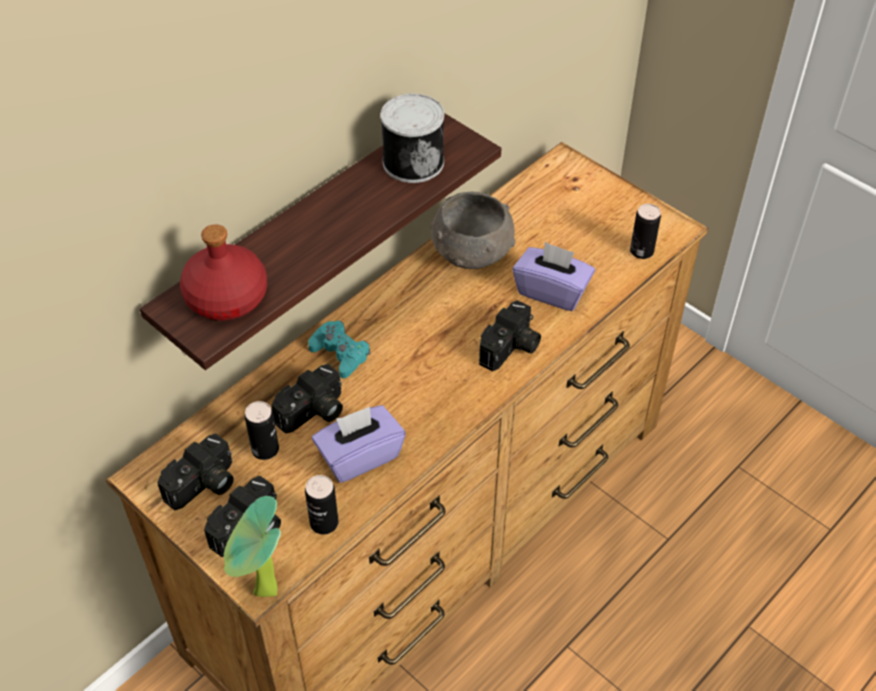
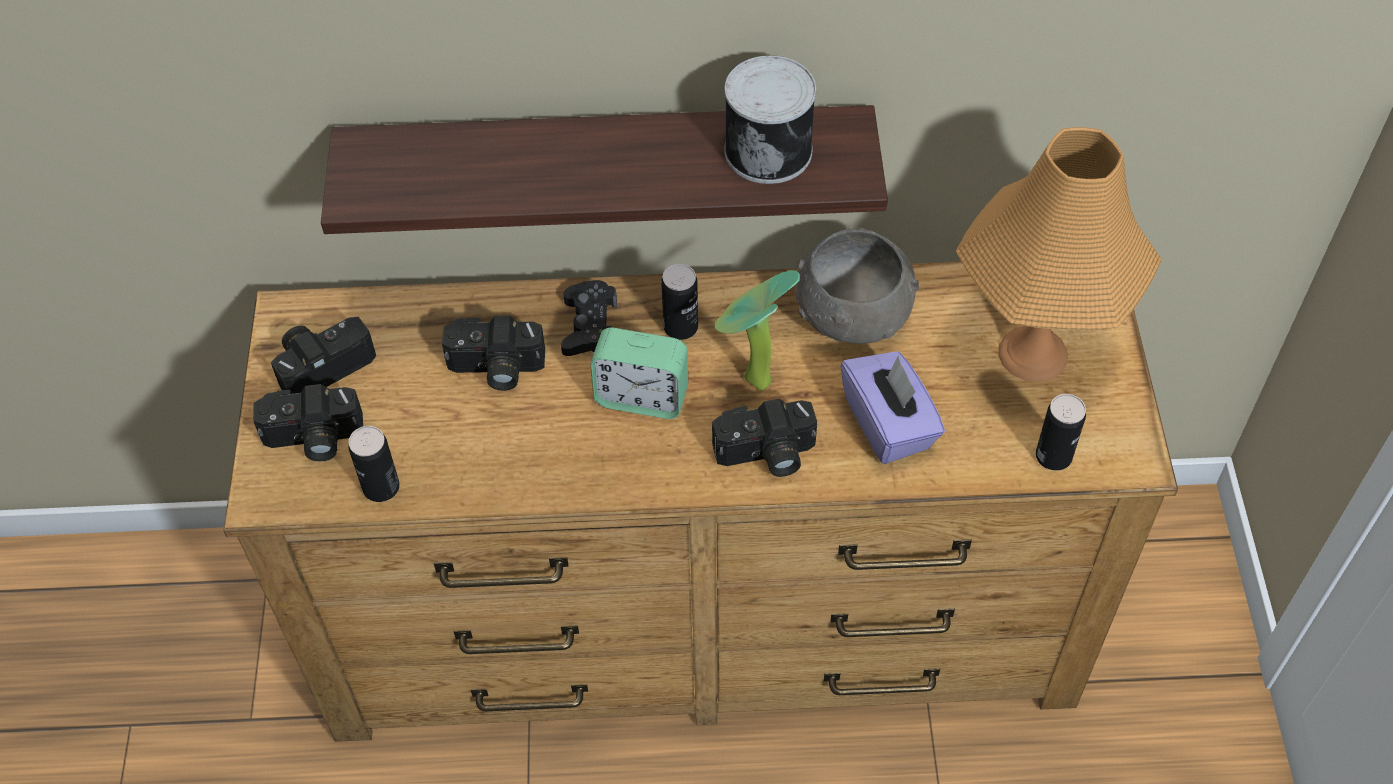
camera: 45 degrees right, 5 degrees up
camera [157,433,234,510] -> camera turned 150 degrees clockwise [271,317,376,394]
red bottle [180,224,267,321] -> none
potted plant [224,496,281,597] -> potted plant moved to [715,270,800,392]
can [245,401,279,460] -> can moved to [661,264,698,340]
turquoise game controller [308,321,370,378] -> black game controller [561,280,617,356]
purple tissue box [312,405,405,483] -> none
none -> alarm clock [591,328,688,419]
none -> orange table lamp [956,127,1162,382]

